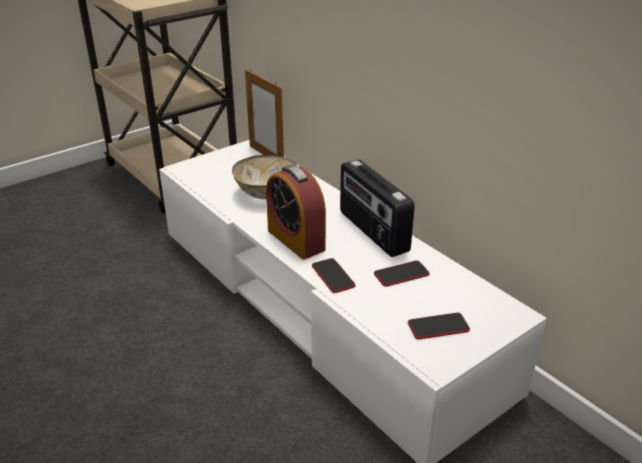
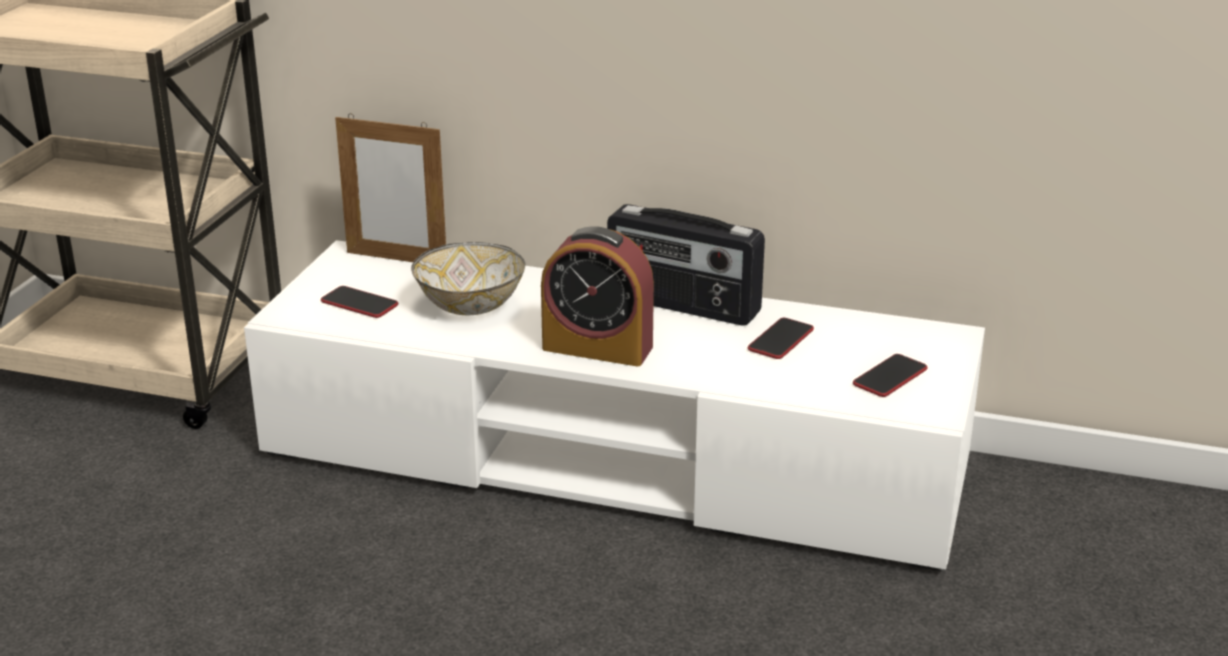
camera: 35 degrees left, 5 degrees down
phone [312,258,356,293] -> phone moved to [321,286,398,318]

